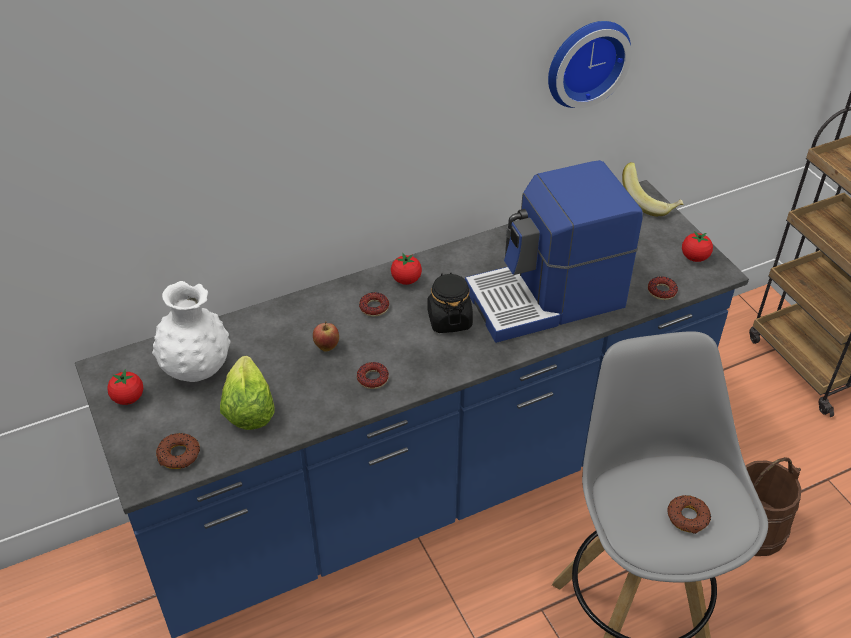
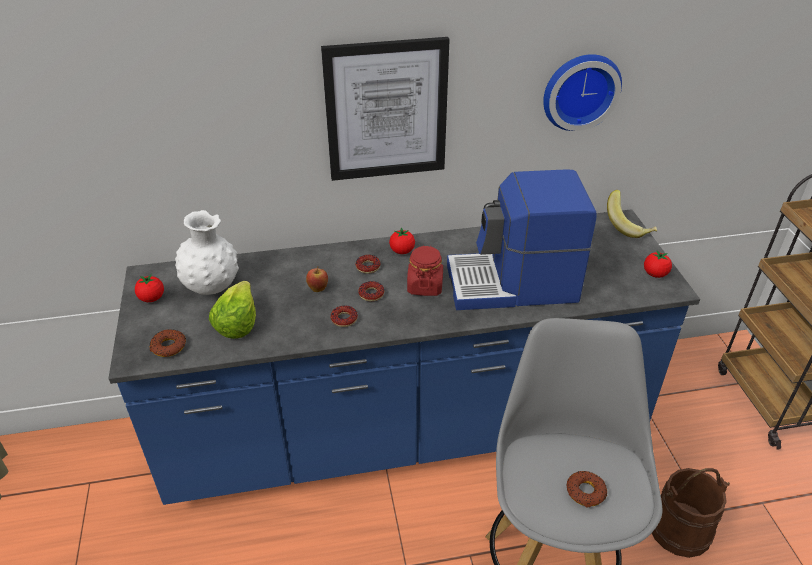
camera: 15 degrees right, 5 degrees down
black jar [427,272,473,333] -> red jar [407,245,443,296]
donut [648,276,678,300] -> donut moved to [358,281,384,301]
none -> picture [321,37,450,181]

